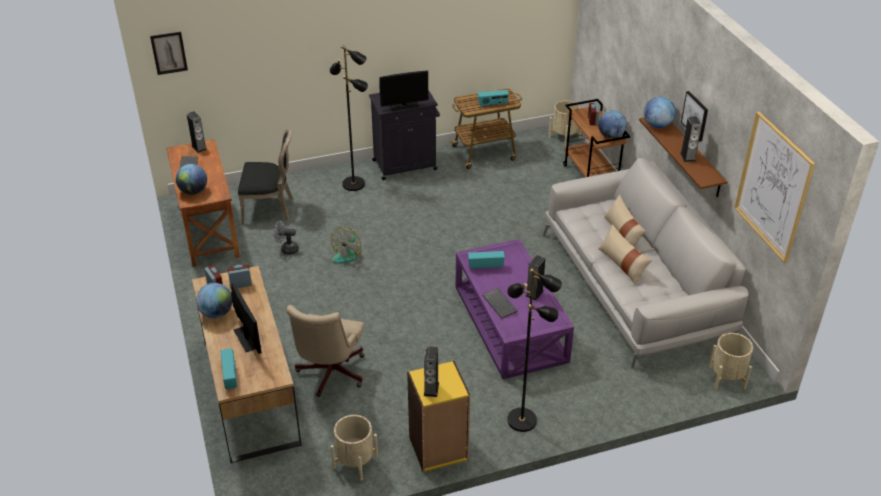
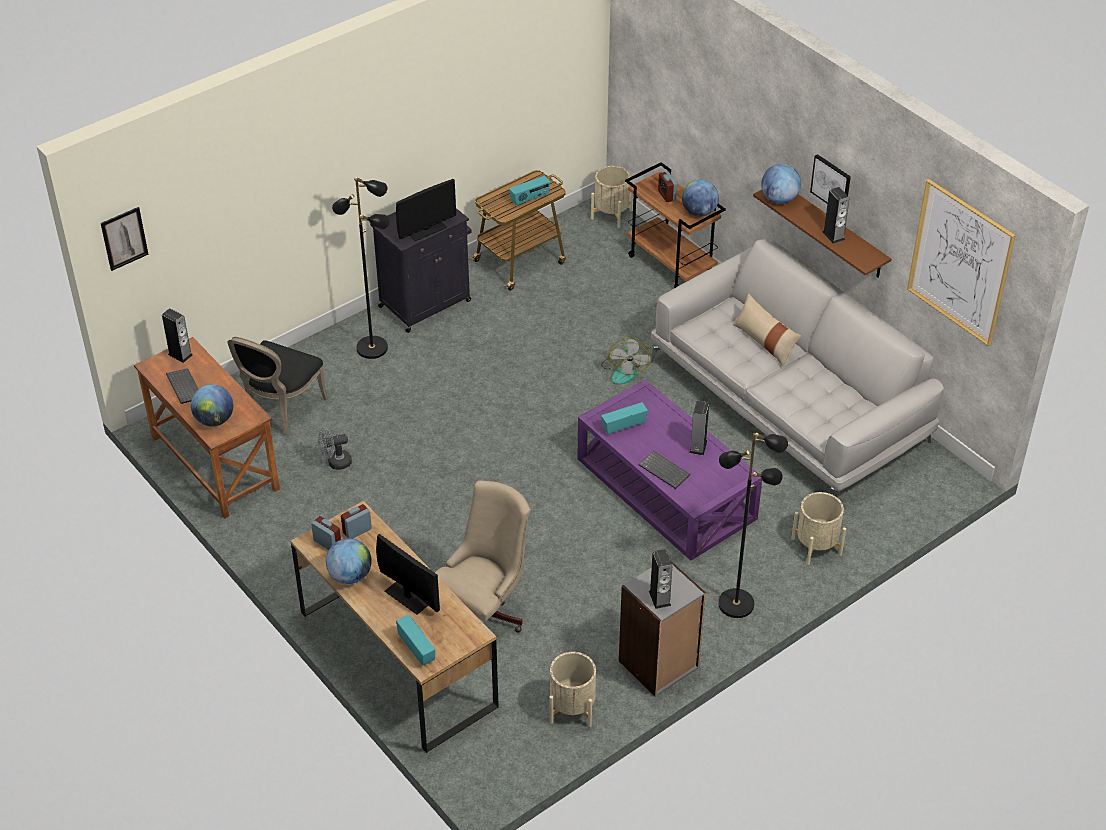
camera: 20 degrees left, 5 degrees up
black chair [238,129,294,224] -> black chair turned 135 degrees clockwise [228,337,328,437]
beige office chair [286,305,364,397] -> beige office chair turned 135 degrees counterclockwise [435,480,531,633]
fan [331,227,361,263] -> fan moved to [601,337,652,385]
yellow bookcase [407,361,470,472] -> grey bookcase [619,560,706,697]
beige pillow [598,224,652,285] -> none
beige planter [708,333,753,390] -> beige planter moved to [791,492,846,565]

